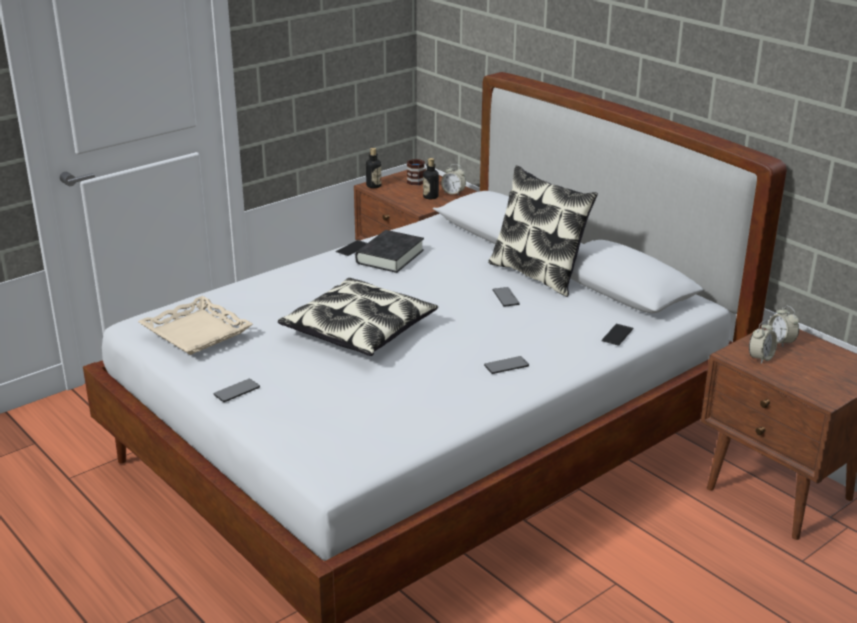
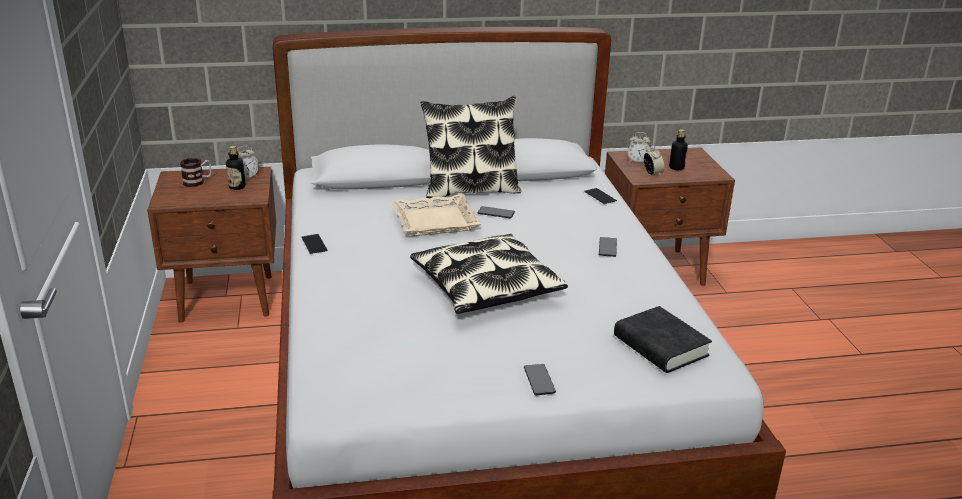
camera: 60 degrees left, 0 degrees up
beige tray [138,296,253,355] -> beige tray moved to [392,194,482,236]
black book [355,230,424,273] -> black book moved to [614,306,712,373]
bottle [366,148,382,188] -> bottle moved to [669,129,688,170]

